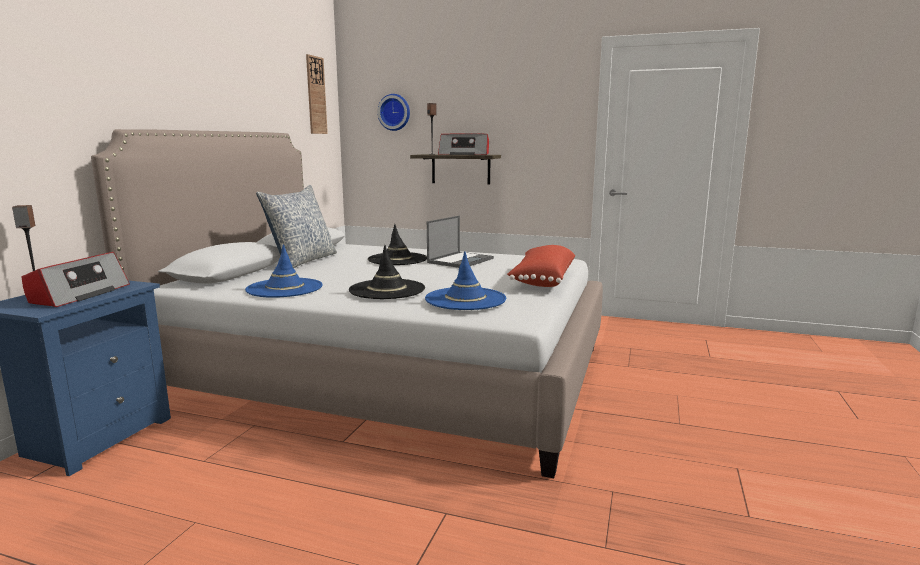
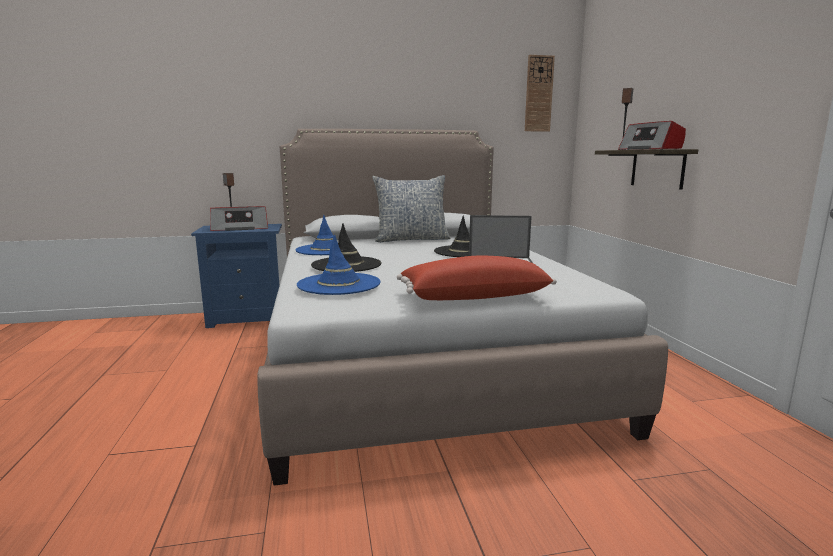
camera: 60 degrees right, 0 degrees up
wall clock [377,94,410,131] -> none

